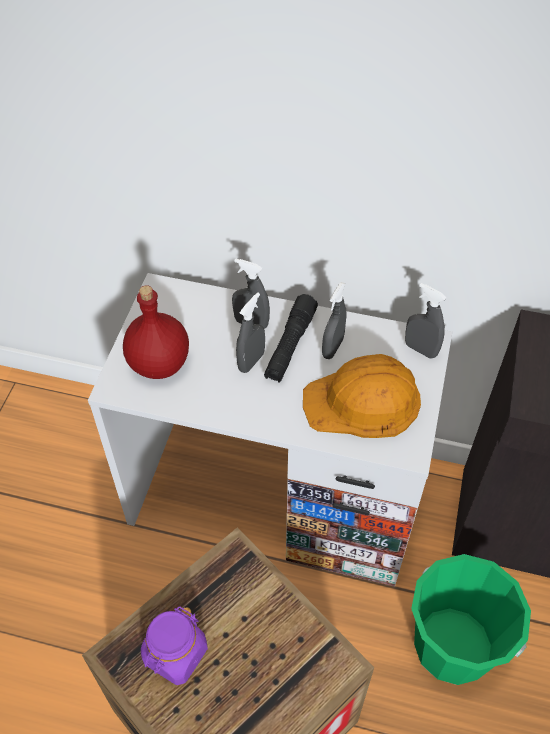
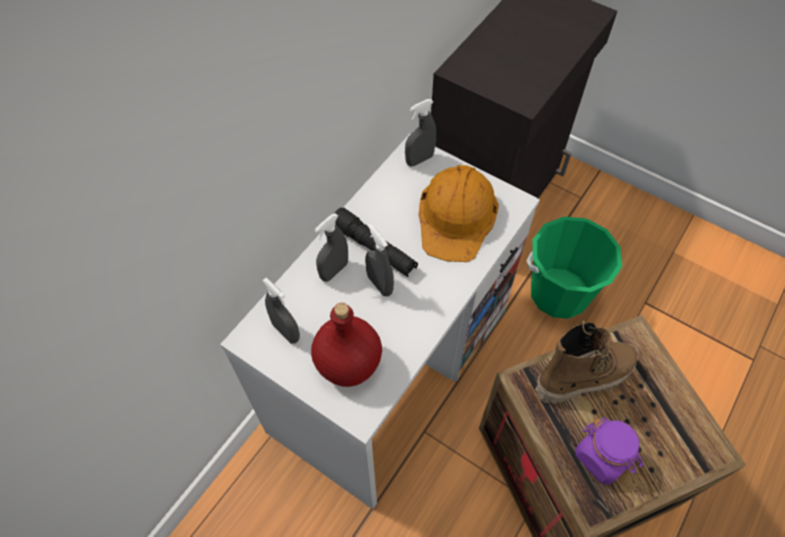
camera: 70 degrees left, 5 degrees up
grey spray bottle [322,282,346,359] -> grey spray bottle moved to [262,277,300,343]
none -> boot [535,320,638,404]

